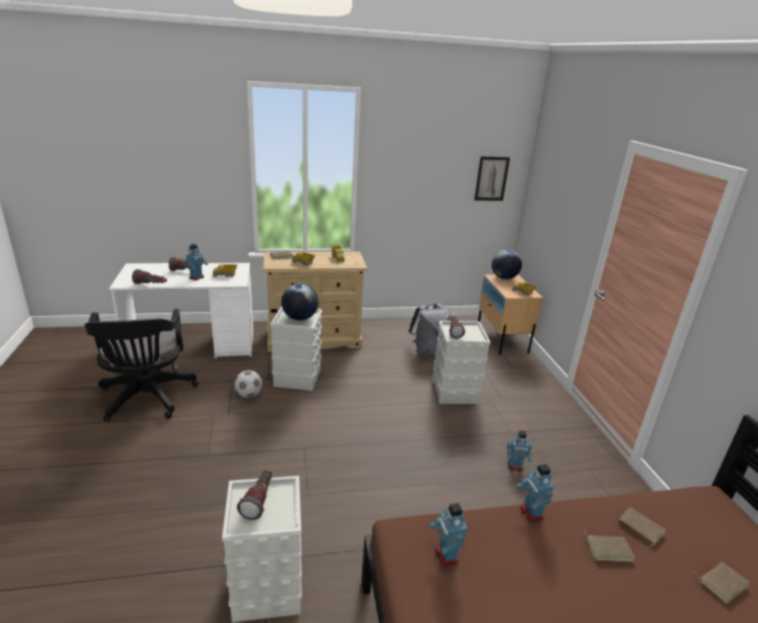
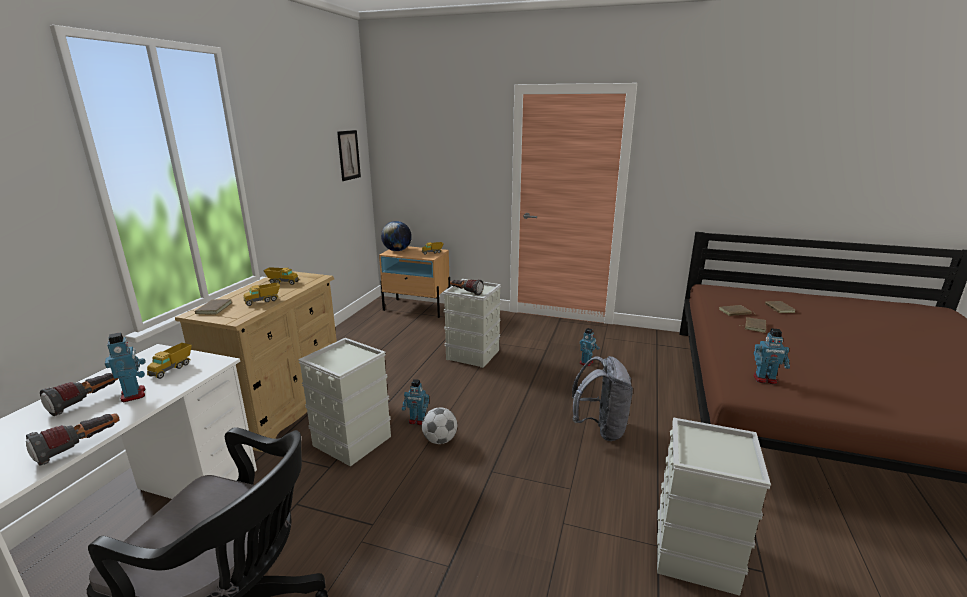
camera: 60 degrees left, 5 degrees down
football [234,370,262,398] -> football moved to [422,407,457,444]
flashlight [237,469,272,520] -> none
globe [281,284,319,320] -> none
grey backpack [408,303,451,355] -> grey backpack moved to [572,356,633,441]
toy robot [516,464,553,521] -> toy robot moved to [402,379,429,425]

